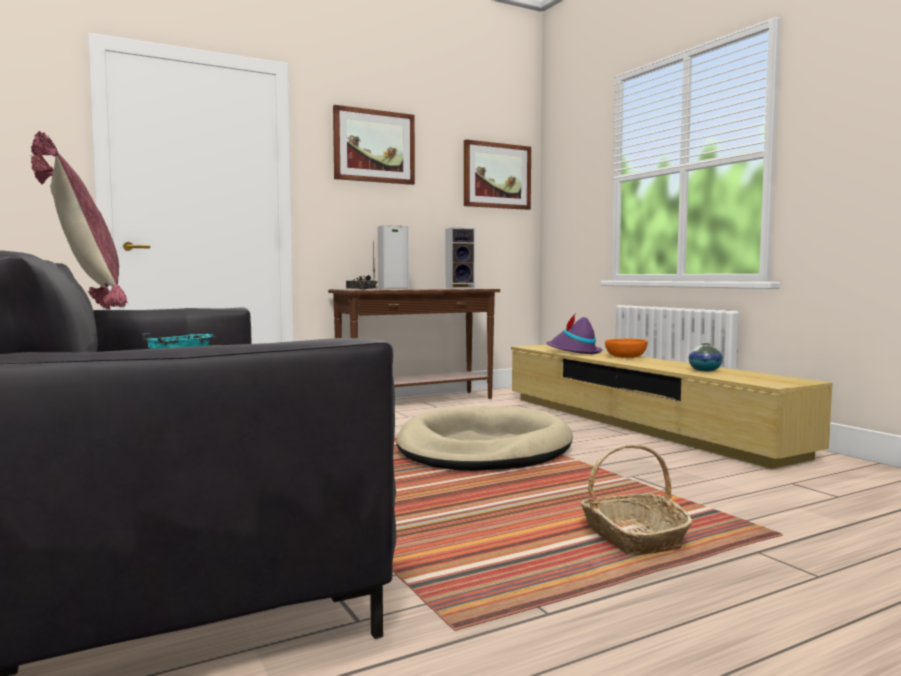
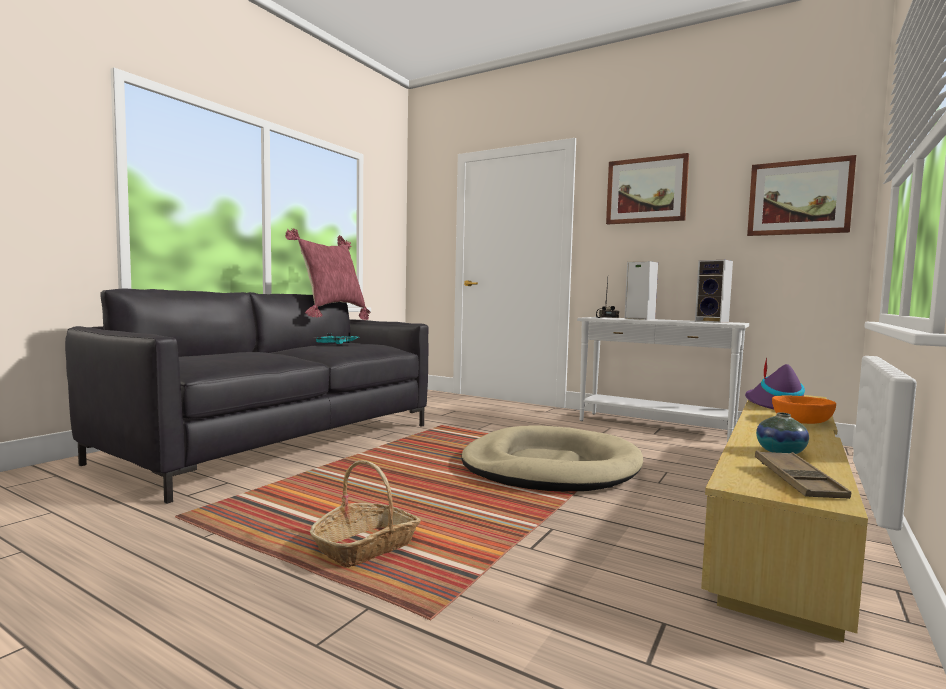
camera: 60 degrees right, 0 degrees up
brown console table [328,288,500,399] -> white console table [577,317,749,441]
none -> brown tray [755,451,851,499]

